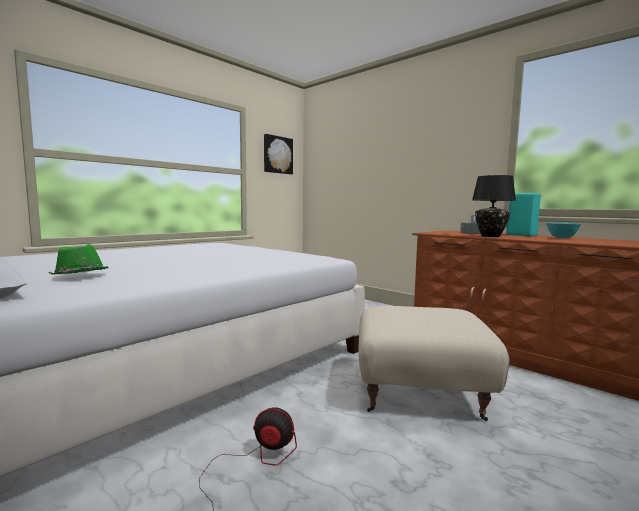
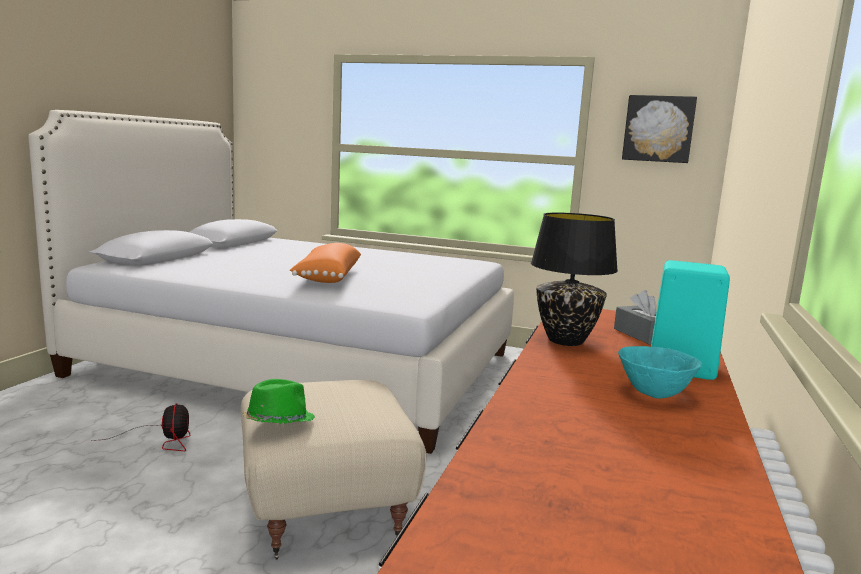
camera: 65 degrees right, 5 degrees up
green hat [49,244,108,275] -> green hat moved to [243,379,315,424]
none -> orange pillow [290,243,361,283]

